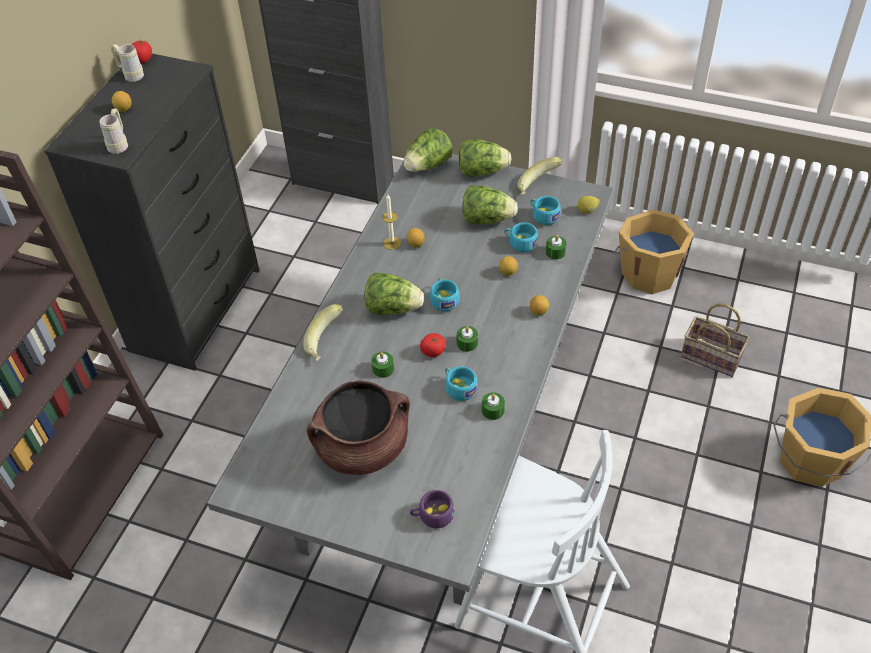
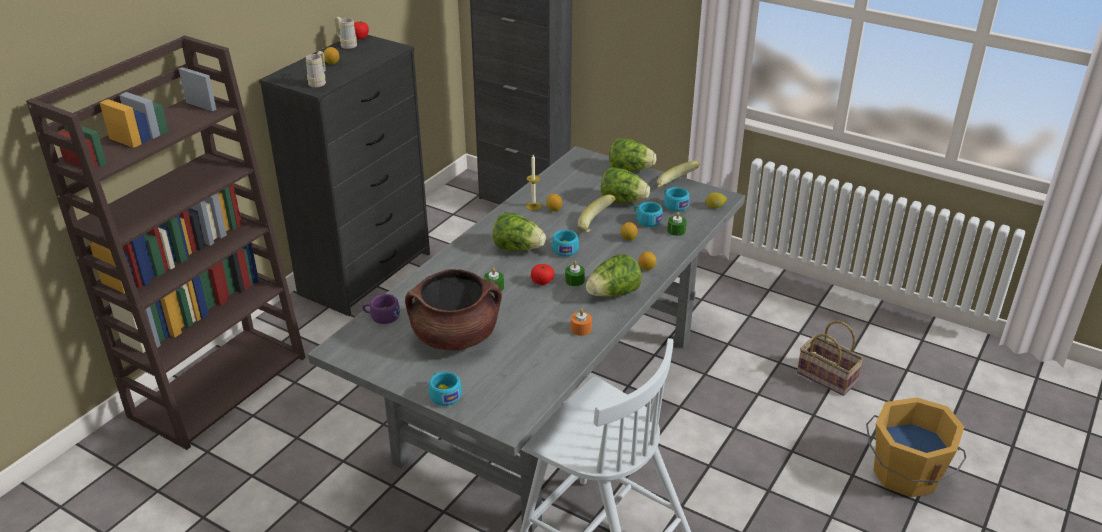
camera: 10 degrees right, 15 degrees down
banana [303,304,343,361] -> banana moved to [578,194,616,233]
lettuce [404,128,453,172] -> lettuce moved to [586,254,642,297]
purple cup [410,490,455,528] -> purple cup moved to [363,294,400,324]
turquoise cup [445,366,478,401] -> turquoise cup moved to [429,372,462,406]
green candle [482,392,505,420] -> orange candle [571,309,592,336]
orange bucket [613,209,694,294] -> none

